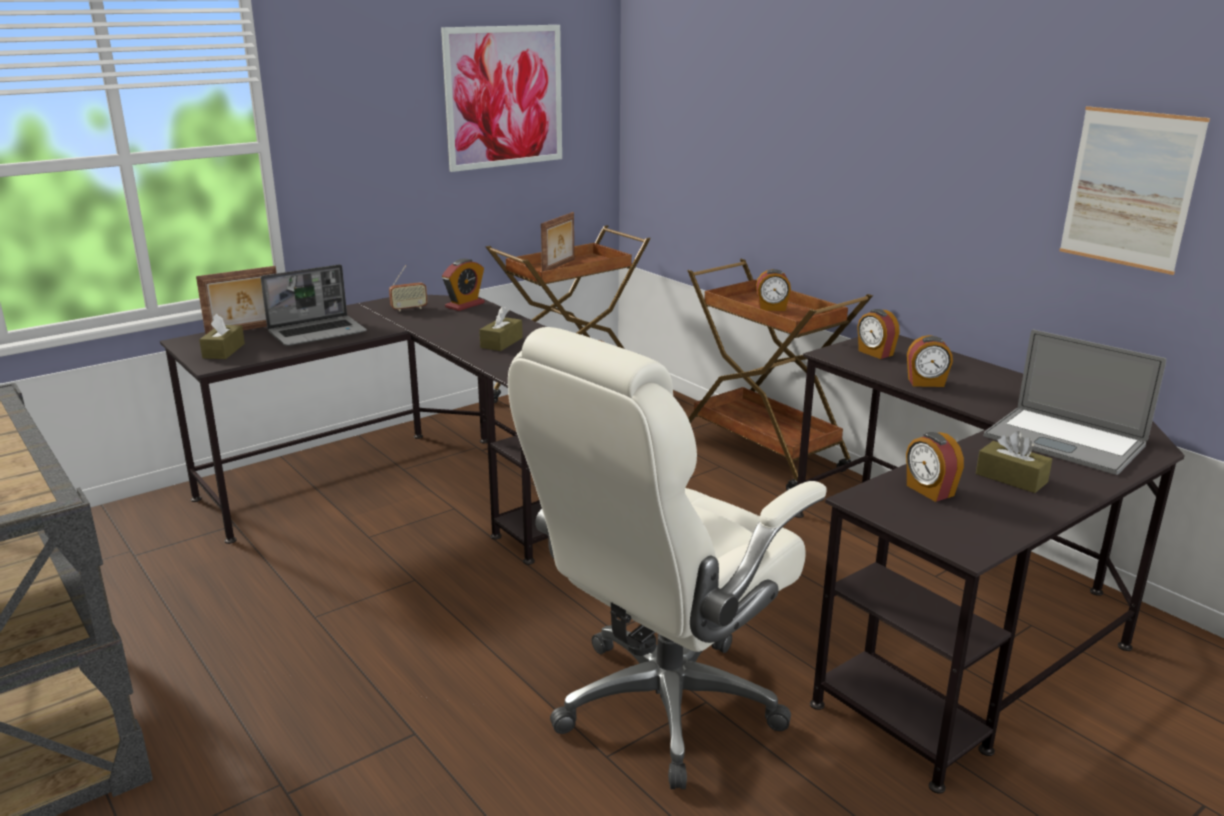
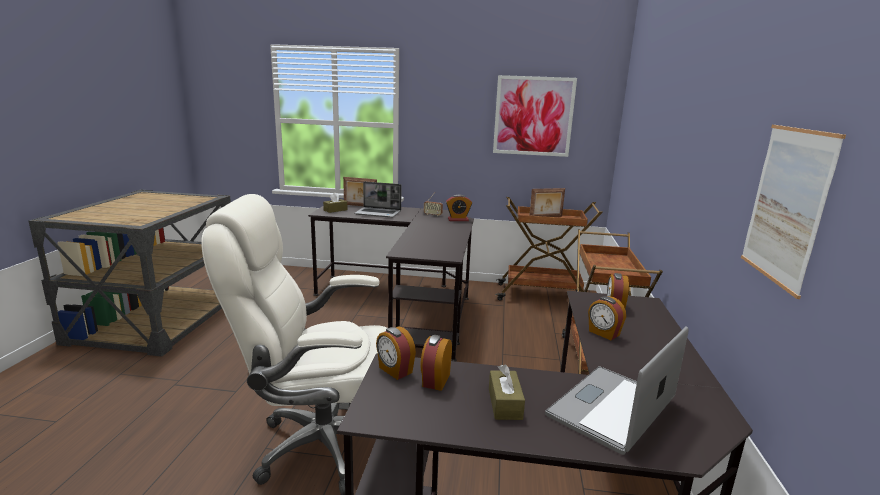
camera: 45 degrees right, 5 degrees down
brown tissue box [479,306,523,351] -> none
alarm clock [756,269,791,311] -> alarm clock moved to [376,326,416,380]
laptop [984,329,1166,475] -> laptop turned 45 degrees clockwise [545,327,689,455]

